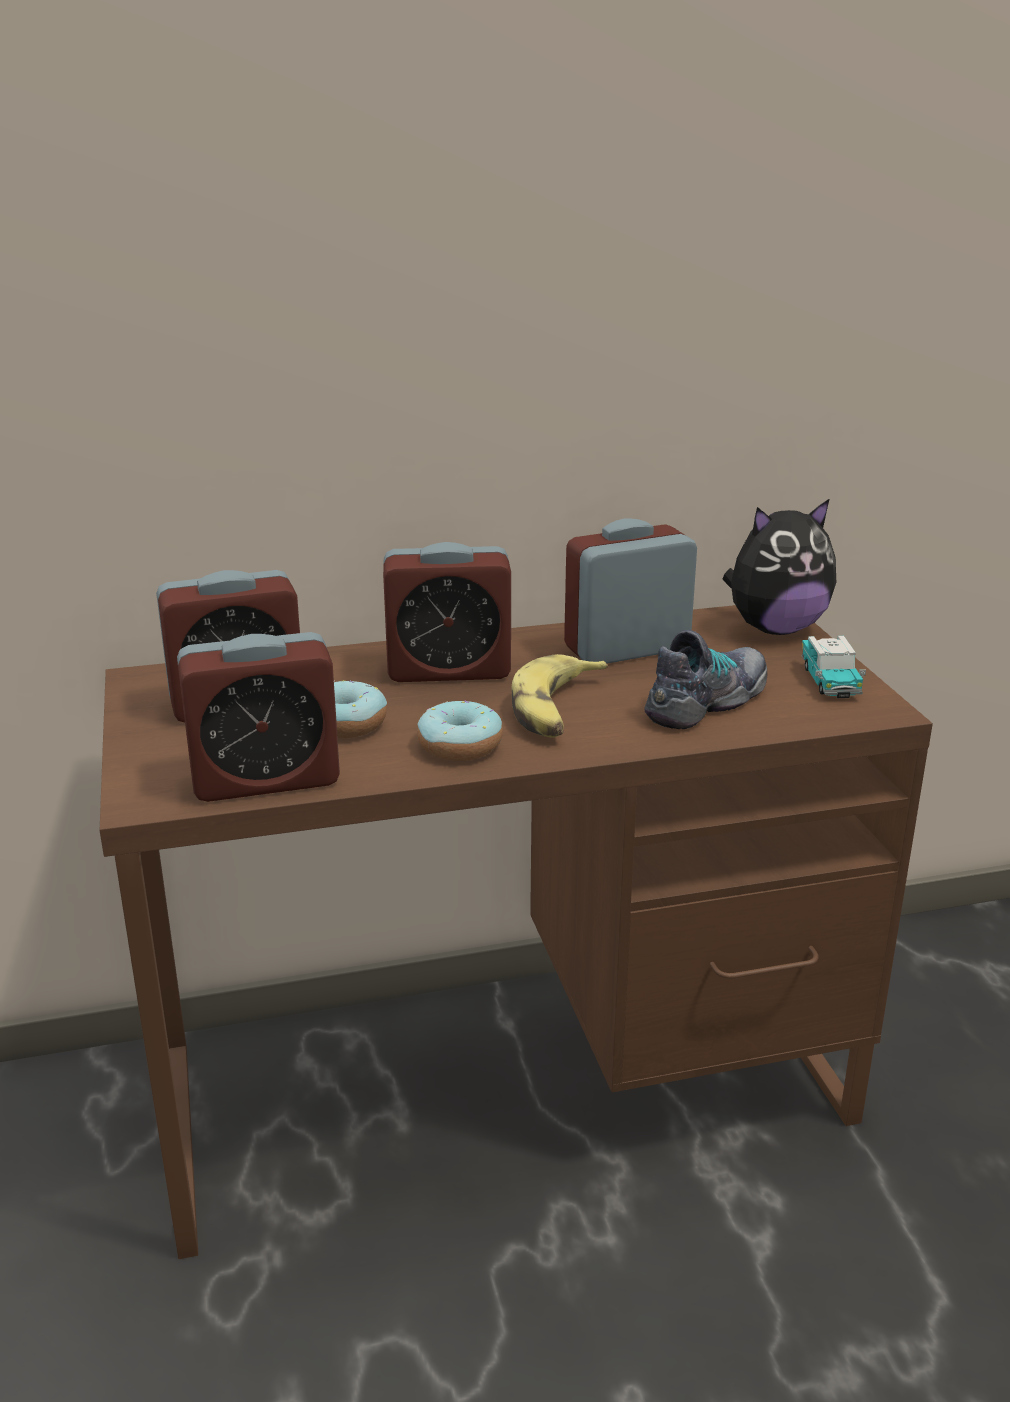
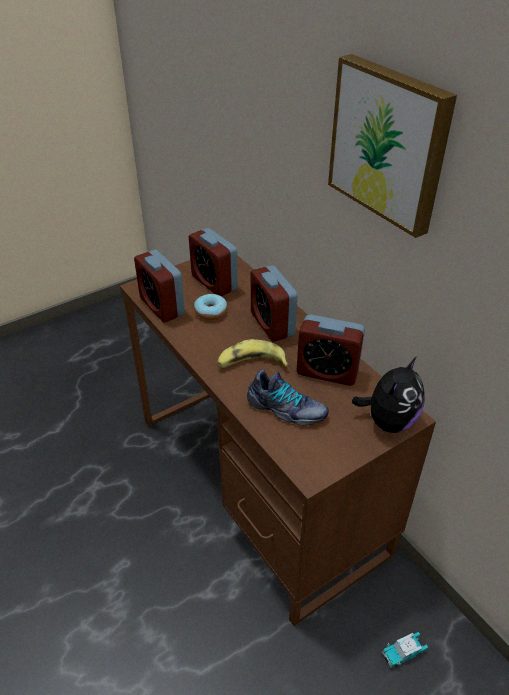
camera: 70 degrees right, 15 degrees up
donut [417,700,503,761] -> none
alarm clock [564,519,697,664] -> alarm clock turned 150 degrees clockwise [297,314,365,386]
plush toy [723,498,836,635] -> plush toy turned 105 degrees counterclockwise [352,356,425,433]
toy car [802,636,866,698] -> toy car moved to [382,632,428,668]
none -> picture [328,54,457,238]

